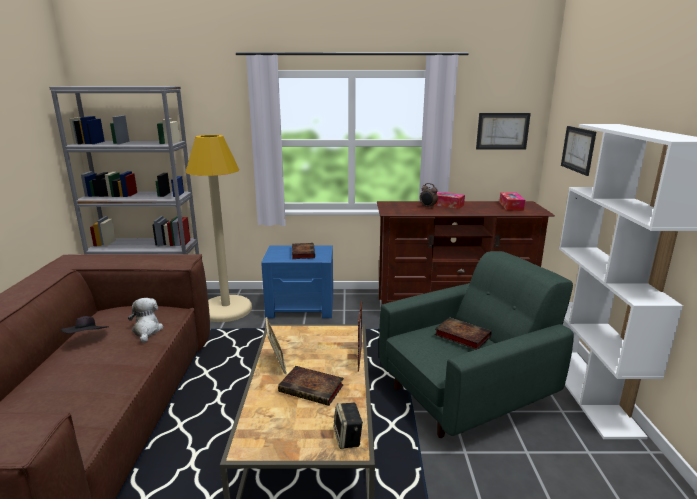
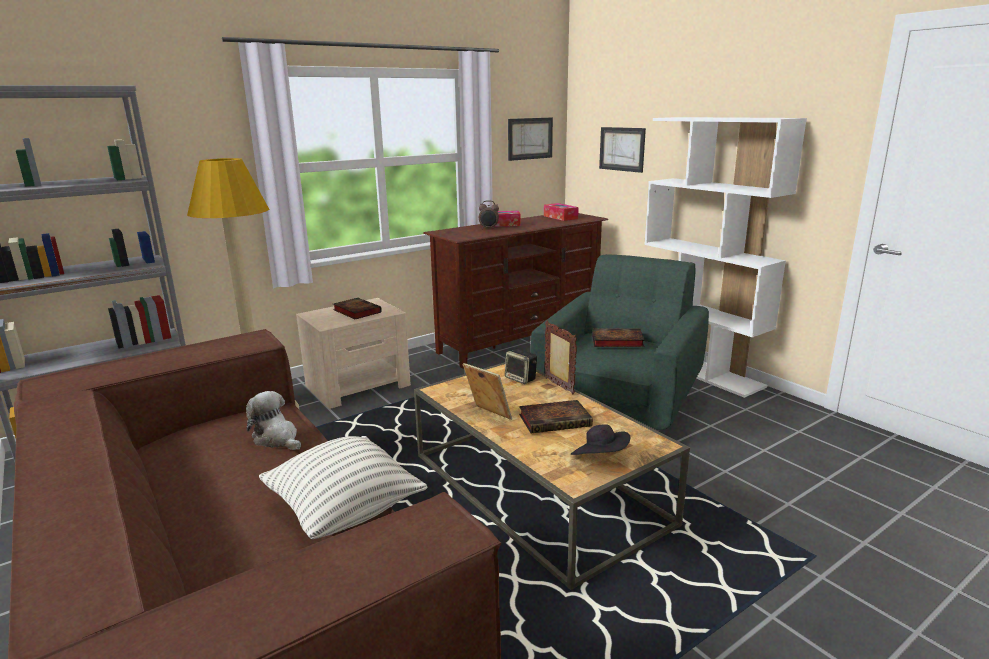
camera: 35 degrees left, 0 degrees up
black hat [61,316,108,334] -> black hat moved to [571,424,630,455]
blue nightstand [261,246,333,318] -> beige nightstand [296,298,411,409]
speaker [334,403,363,449] -> speaker moved to [505,349,537,384]
none -> pillow [259,436,428,539]

